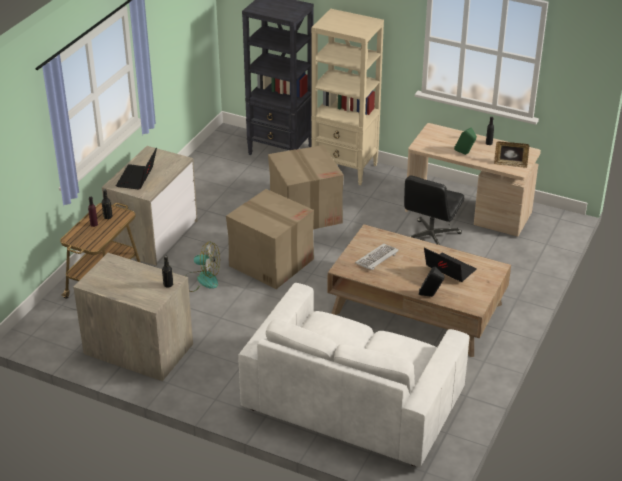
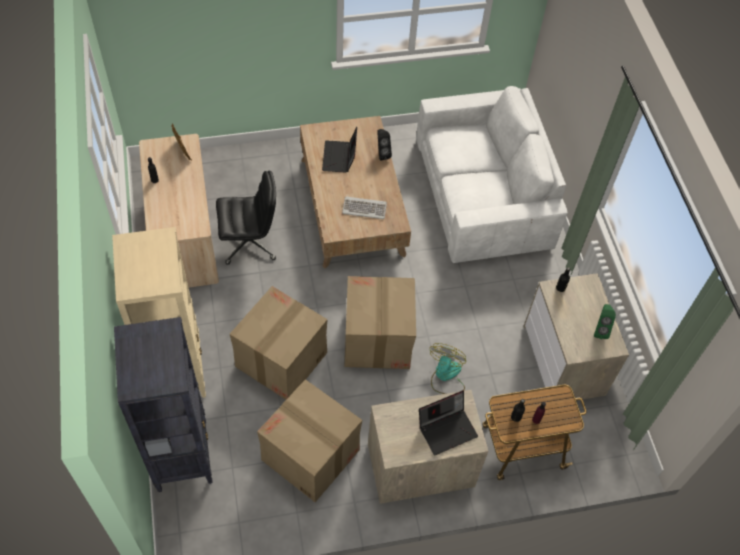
camera: 130 degrees left, 20 degrees up
fan [185,241,220,292] -> fan turned 45 degrees clockwise [430,343,466,394]
green speaker [454,127,477,155] -> green speaker moved to [594,304,616,339]
none -> cardboard box [257,379,362,502]

